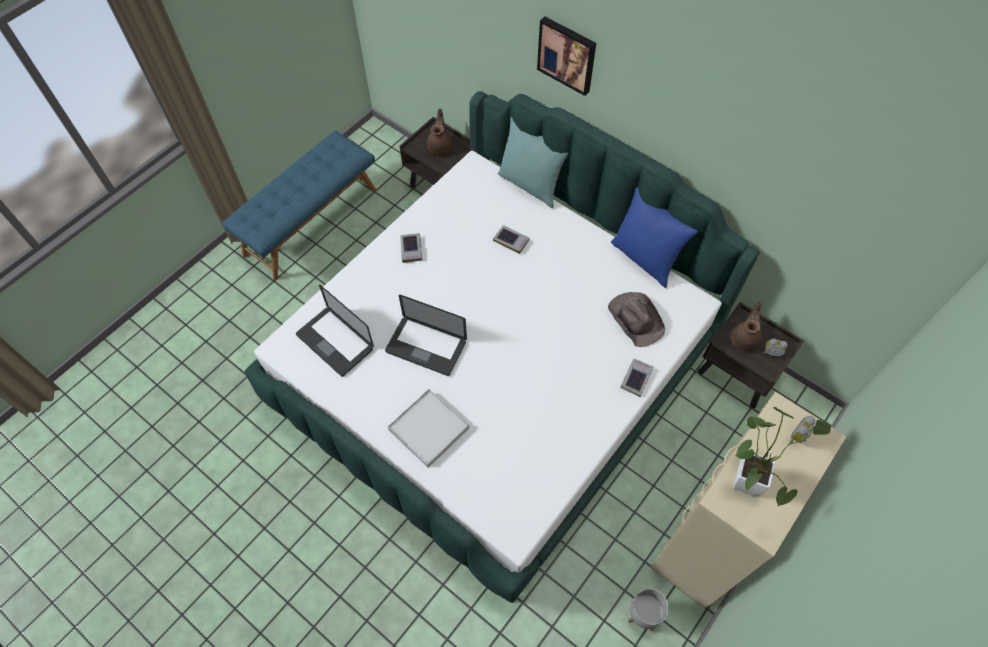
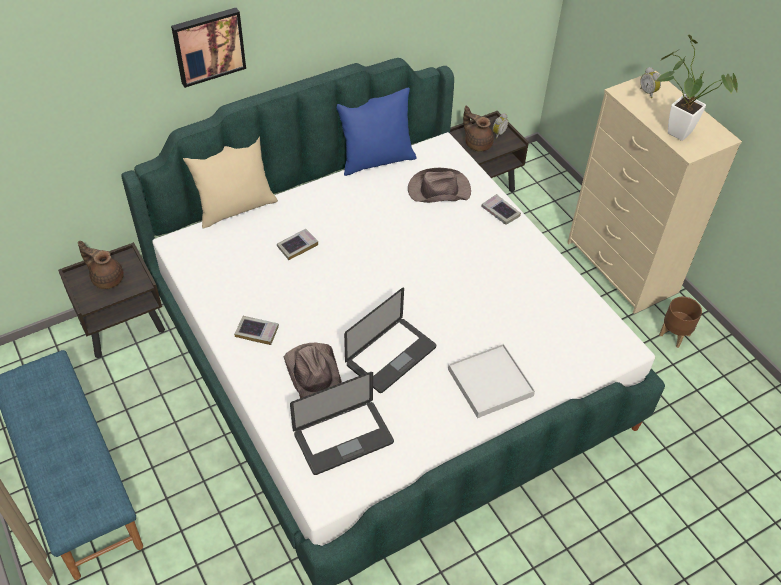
camera: 70 degrees left, 10 degrees down
turquoise pillow [498,118,568,208] -> beige pillow [183,137,278,229]
grey planter [628,588,669,631] -> brown planter [659,297,702,348]
none -> brown hat [284,343,342,398]

